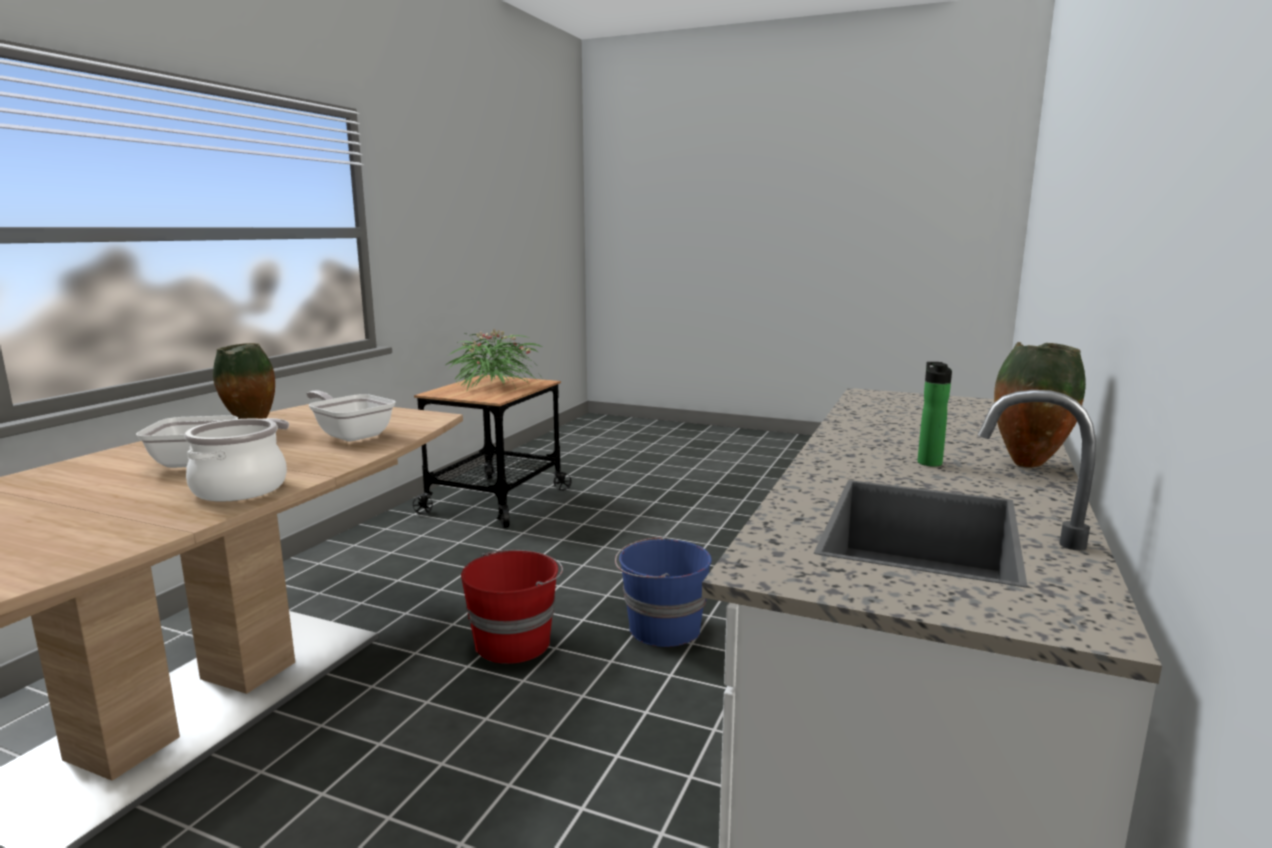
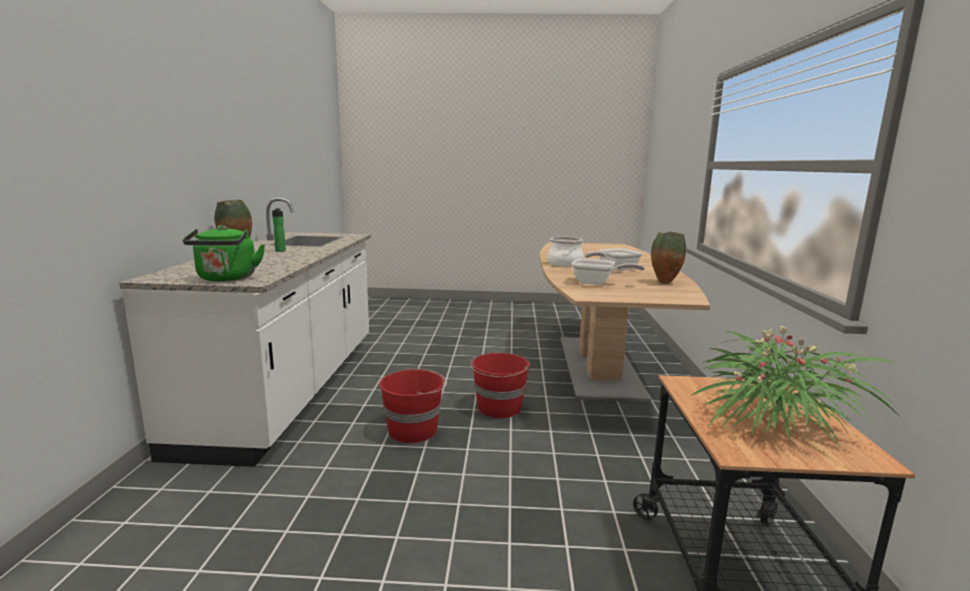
camera: 160 degrees right, 0 degrees up
blue bucket [615,536,712,647] -> red bucket [380,368,447,443]
none -> green kettle [183,225,265,282]

